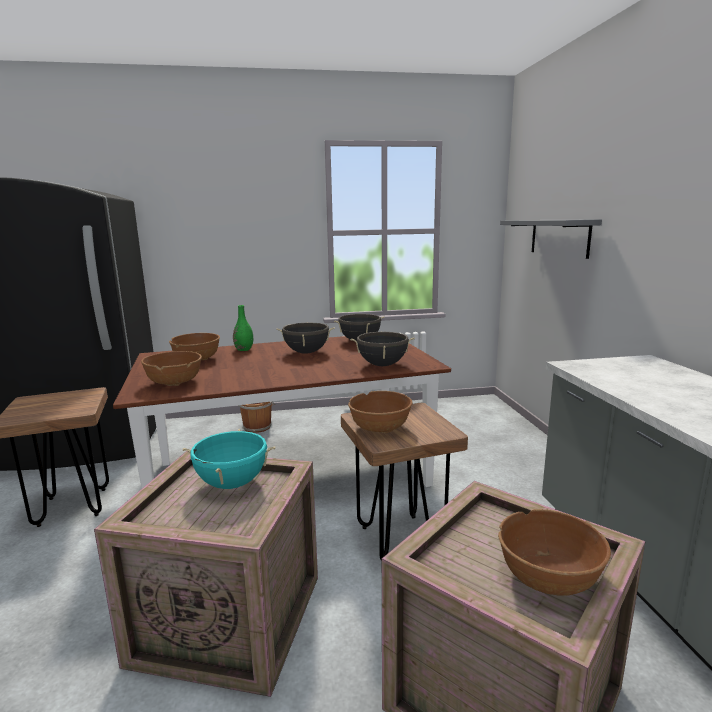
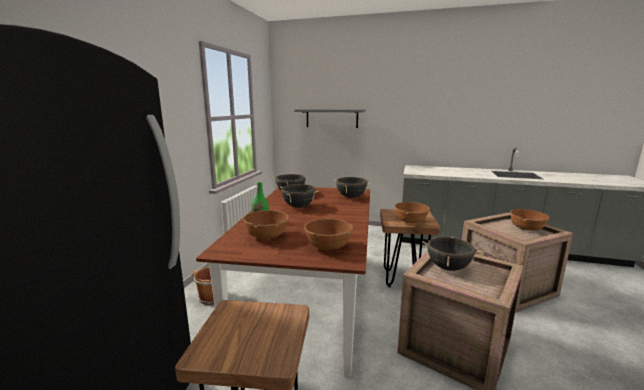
camera: 65 degrees left, 0 degrees up
turquoise cooking pot [183,429,275,489] -> black cooking pot [422,236,482,271]

